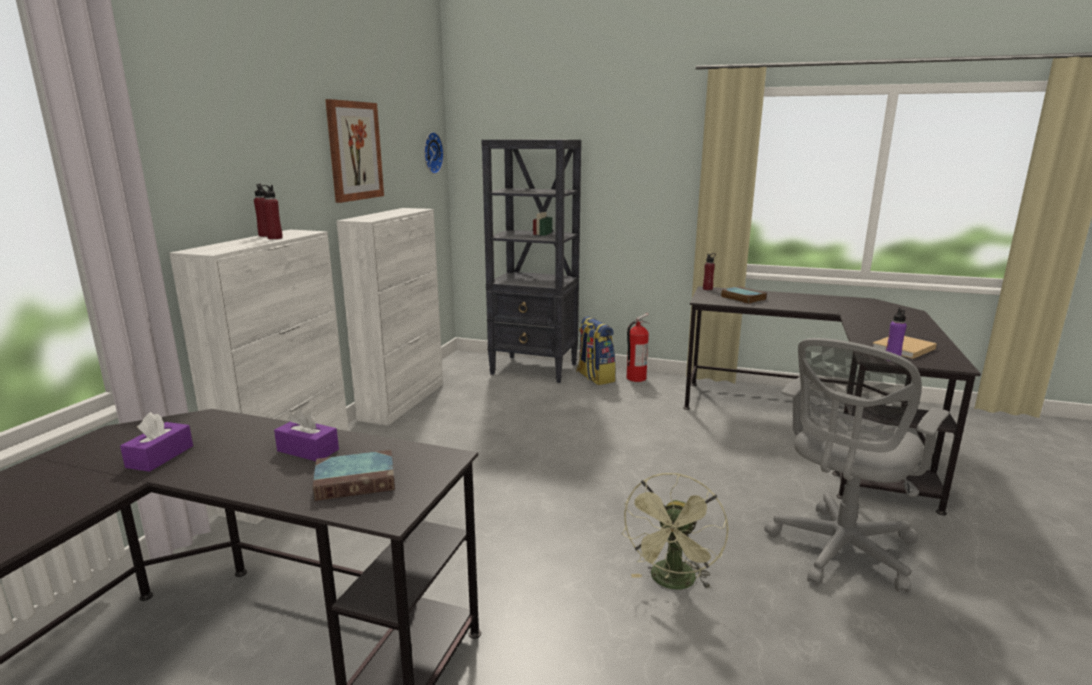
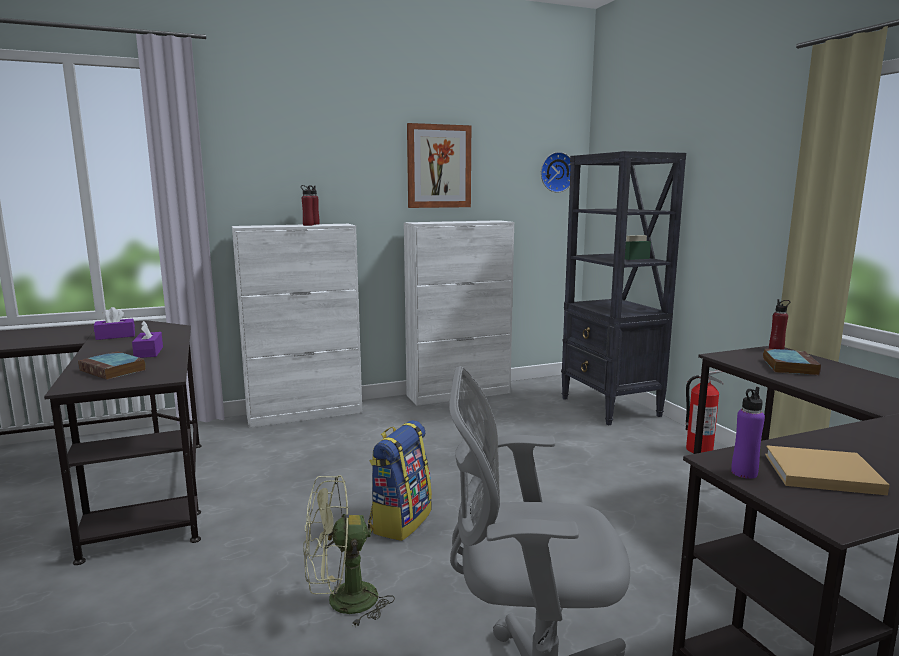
camera: 50 degrees right, 5 degrees down
backpack [576,316,616,385] -> backpack moved to [368,420,432,541]

